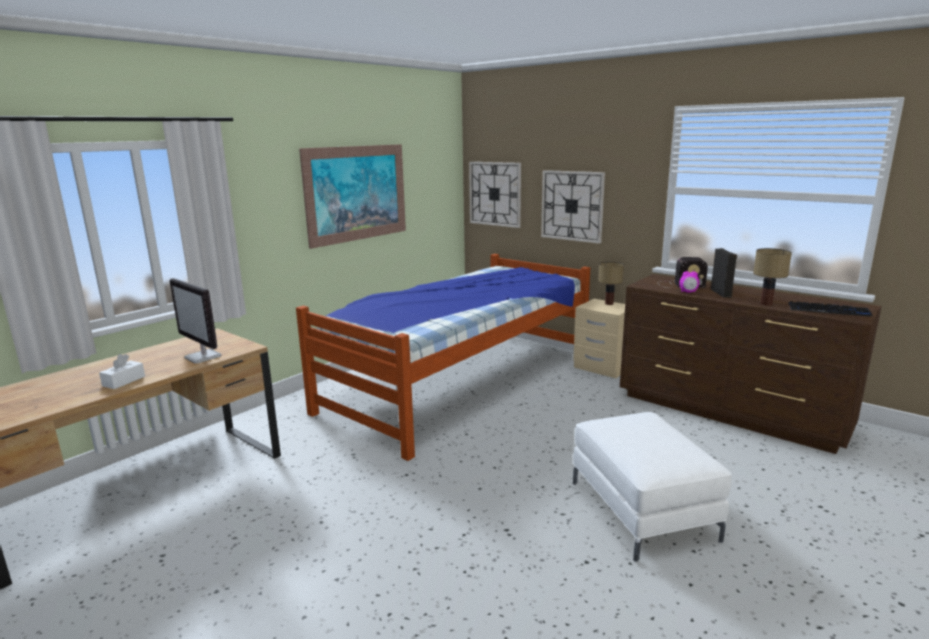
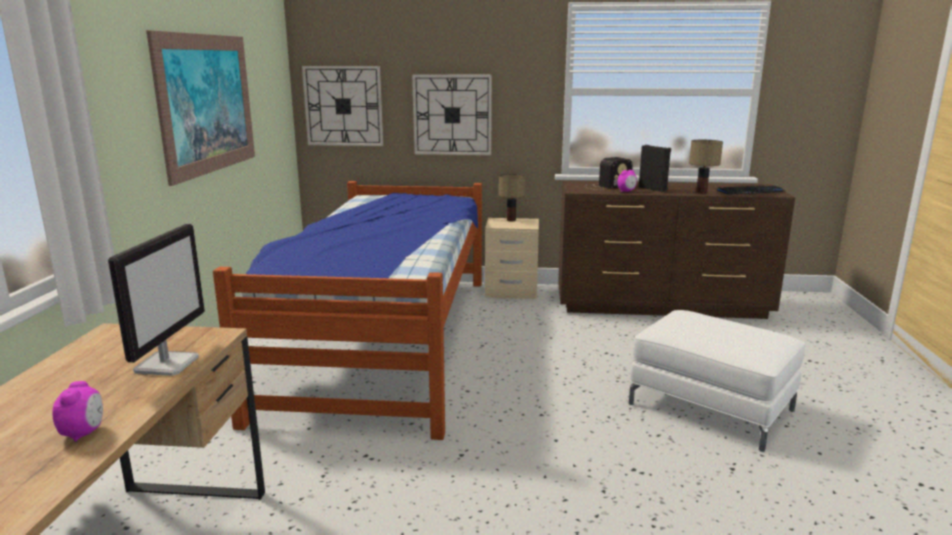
camera: 35 degrees left, 0 degrees up
white tissue box [99,354,145,389] -> alarm clock [52,381,103,442]
monitor [170,278,222,364] -> monitor turned 90 degrees counterclockwise [108,224,205,376]

